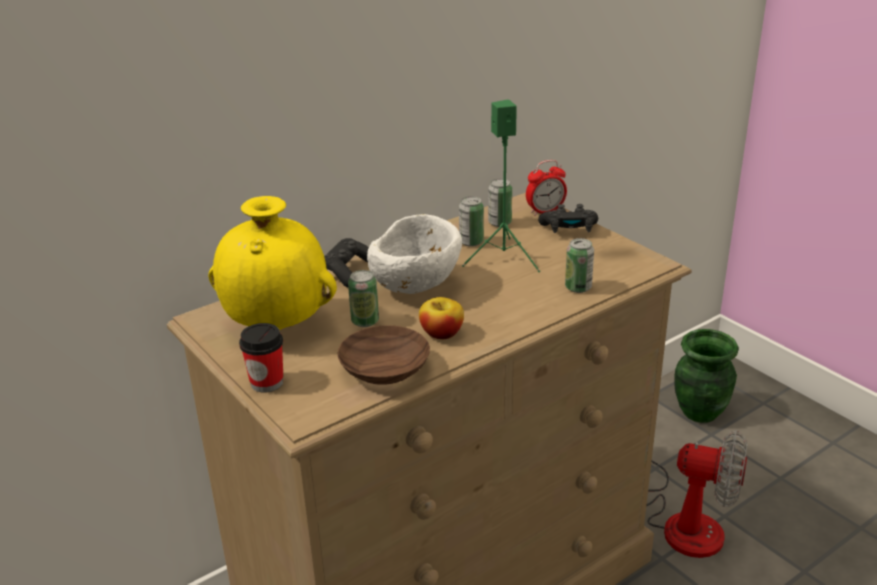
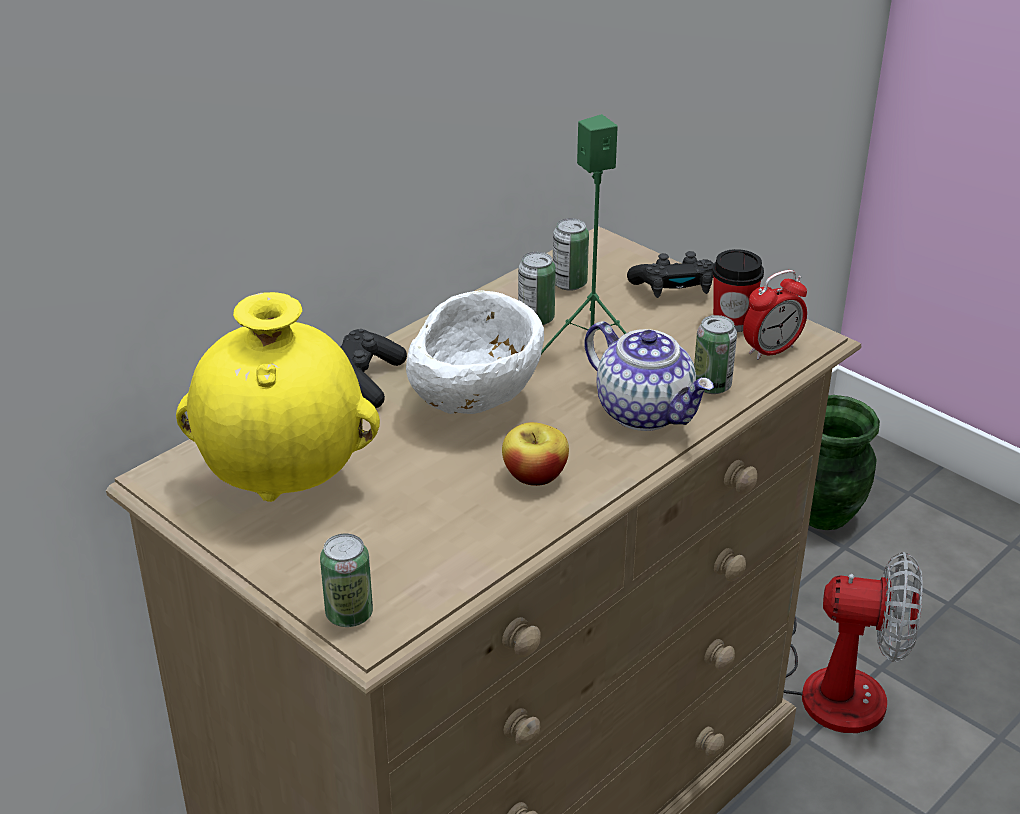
camera: 10 degrees left, 5 degrees up
cup [239,323,283,393] -> cup moved to [712,249,764,332]
brown bowl [337,325,430,385] -> none
can [348,270,379,327] -> can moved to [320,533,373,627]
alarm clock [526,160,567,216] -> alarm clock moved to [743,270,807,360]
none -> teapot [584,321,714,431]

